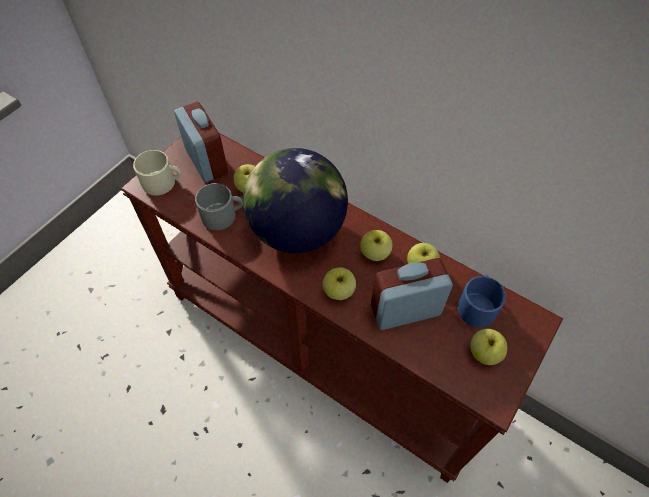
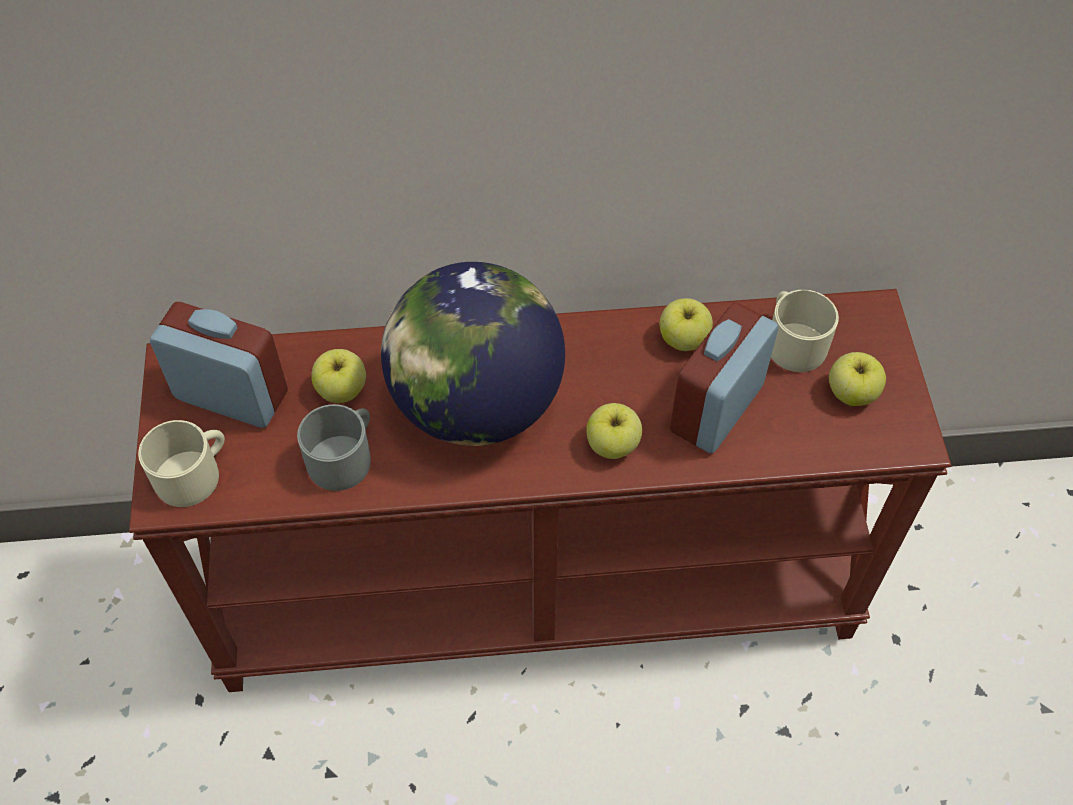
camera: 40 degrees left, 0 degrees up
apple [360,230,392,261] -> none
blue mug [458,275,506,328] -> beige mug [771,290,839,372]

